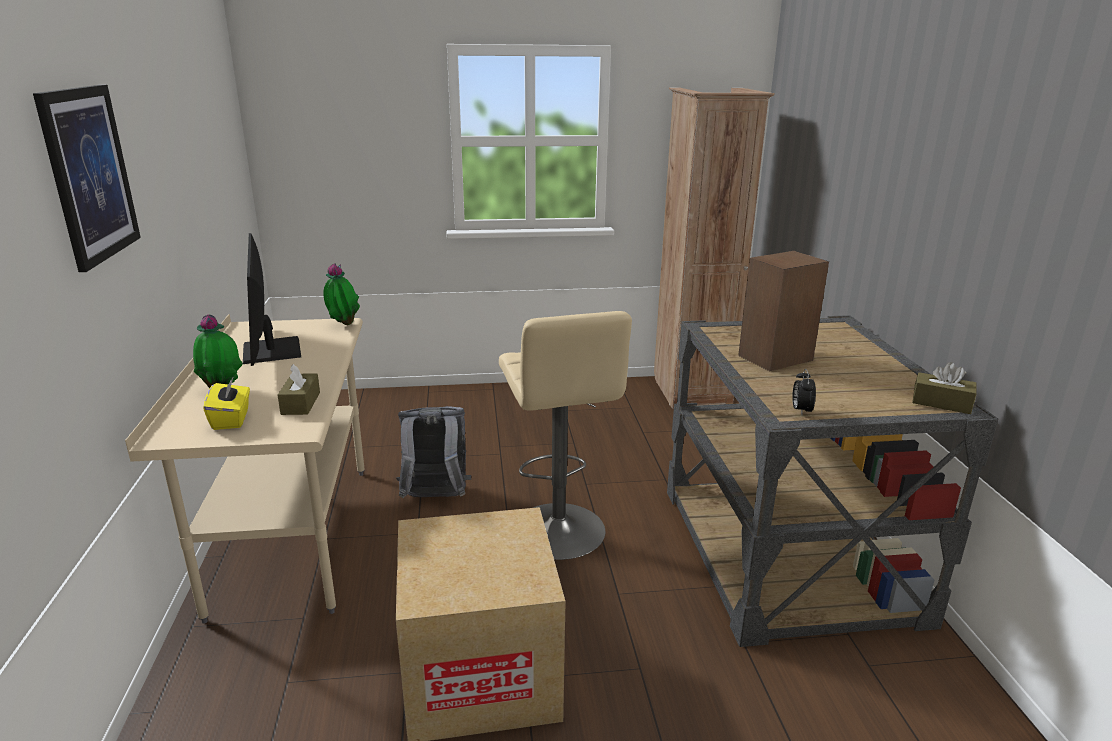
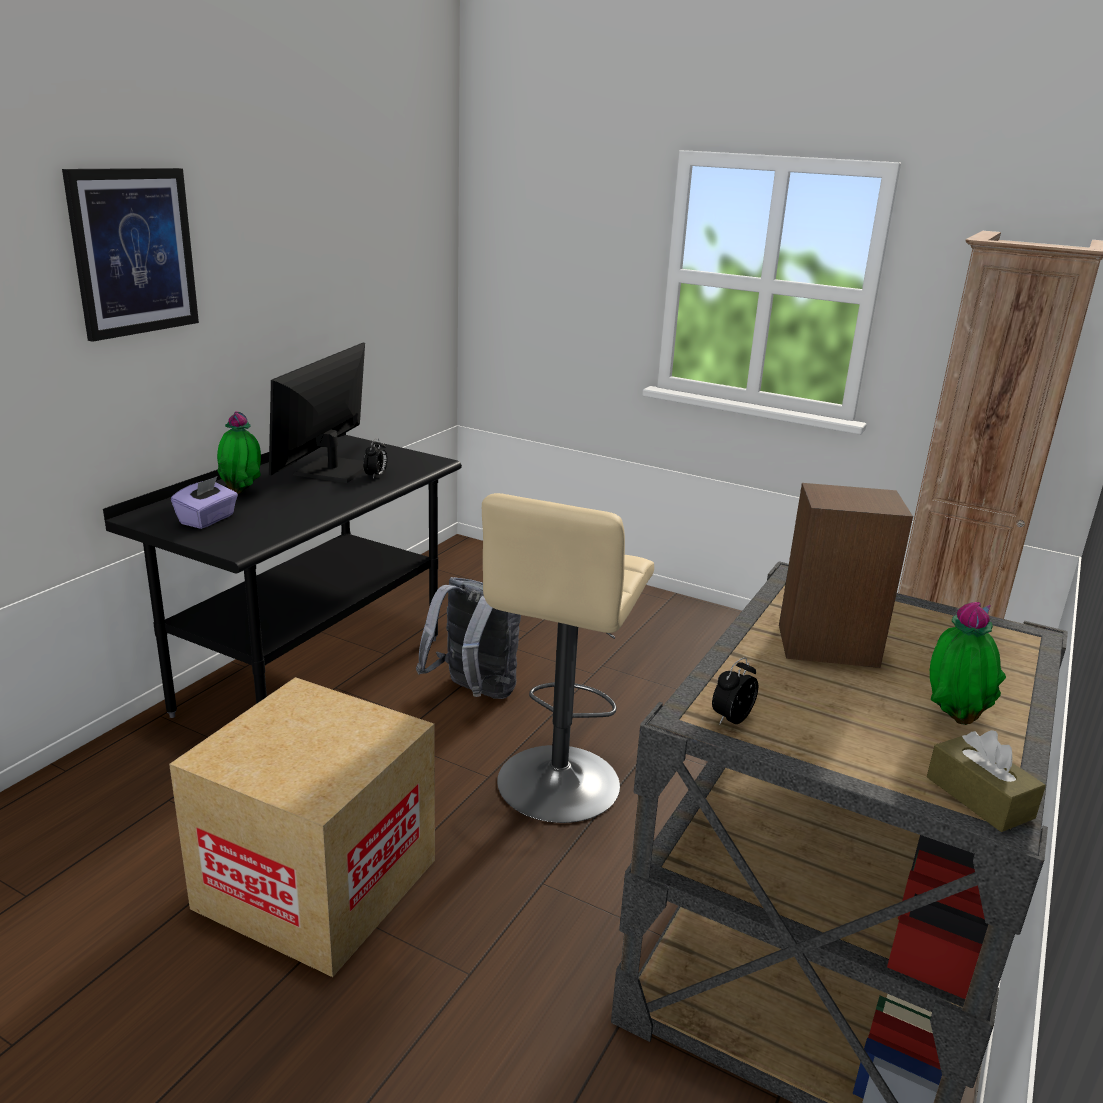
camera: 35 degrees right, 0 degrees up
beige desk [125,314,365,624] -> black desk [103,433,462,718]
yellow tissue box [203,376,250,430] -> purple tissue box [171,476,238,529]
brown tissue box [278,364,320,415] -> none
potted plant [323,263,360,325] -> potted plant moved to [930,602,1006,725]
none -> alarm clock [363,438,387,479]

